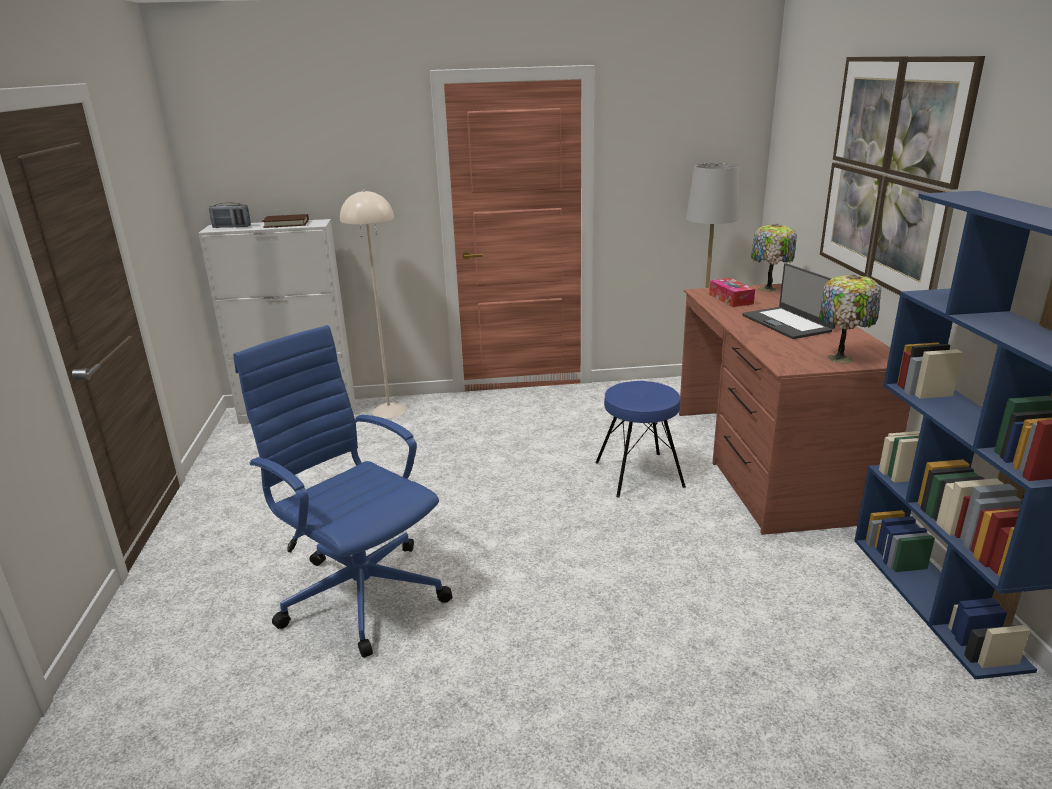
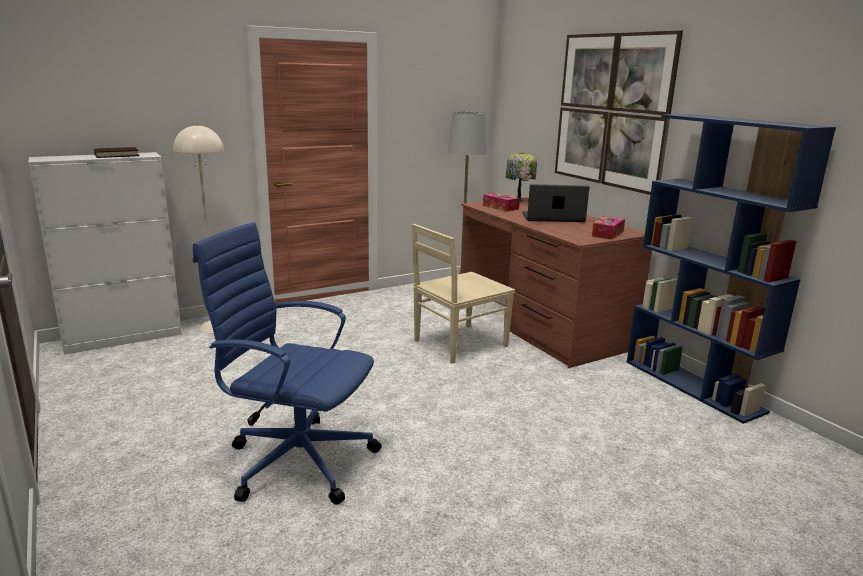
camera: 25 degrees left, 5 degrees down
radio [209,202,251,228] -> none
blue stool [595,381,686,497] -> beige chair [412,224,515,364]
laptop [742,263,836,339] -> laptop turned 135 degrees clockwise [522,184,589,222]
table lamp [819,275,881,364] -> tissue box [592,216,625,239]

